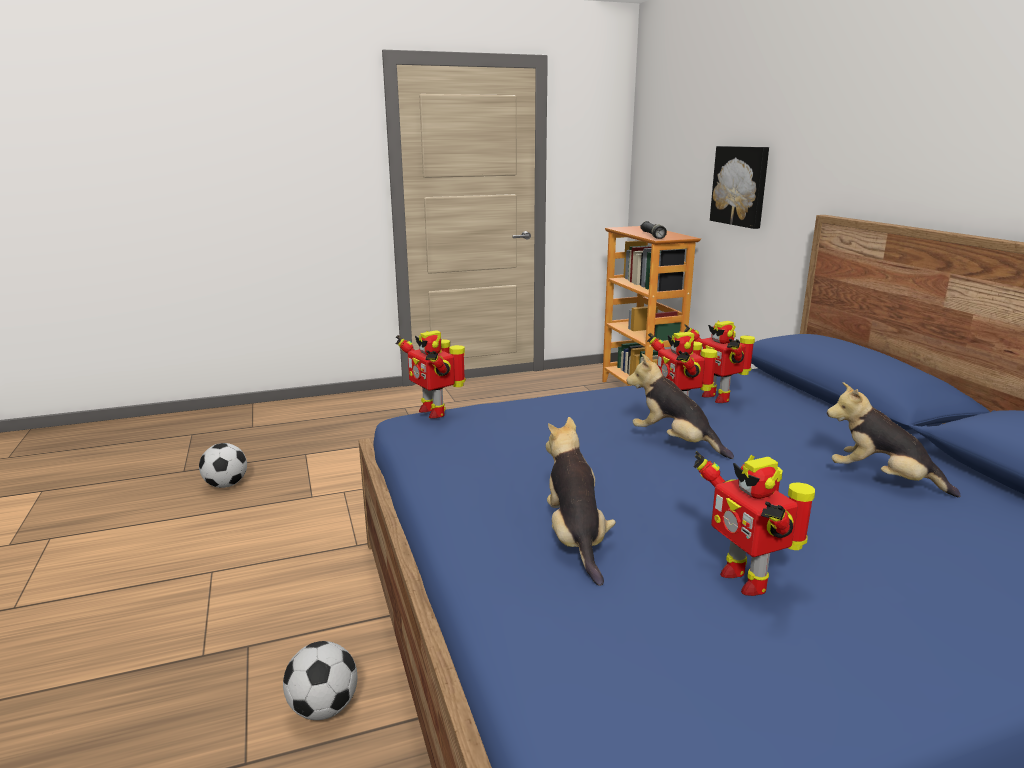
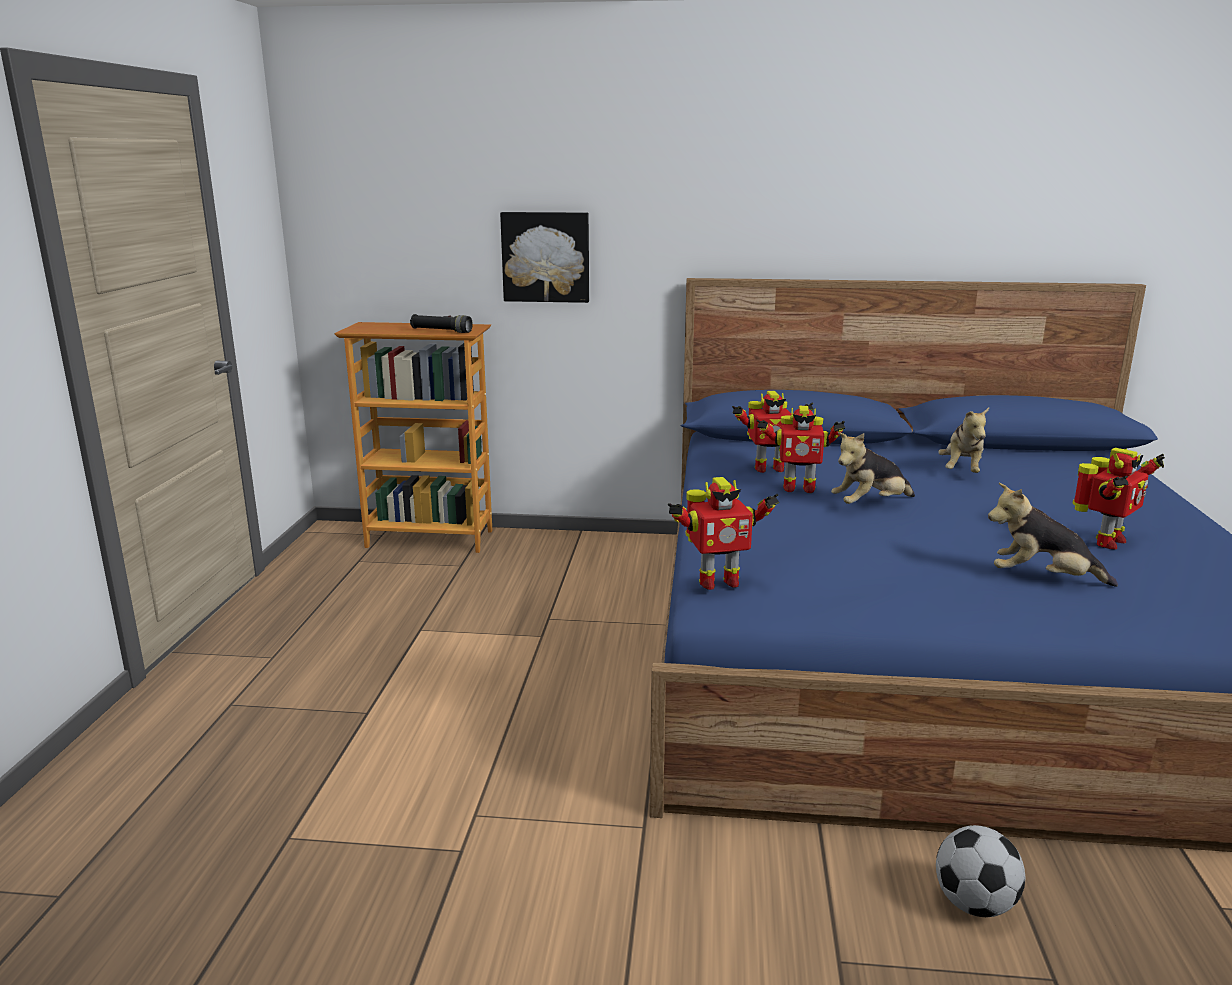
camera: 65 degrees left, 0 degrees up
football [199,443,247,488] -> none
toy robot [694,451,815,596] -> toy robot turned 45 degrees counterclockwise [1072,448,1165,550]
plush toy [827,382,960,497] -> plush toy turned 45 degrees counterclockwise [938,407,989,473]

